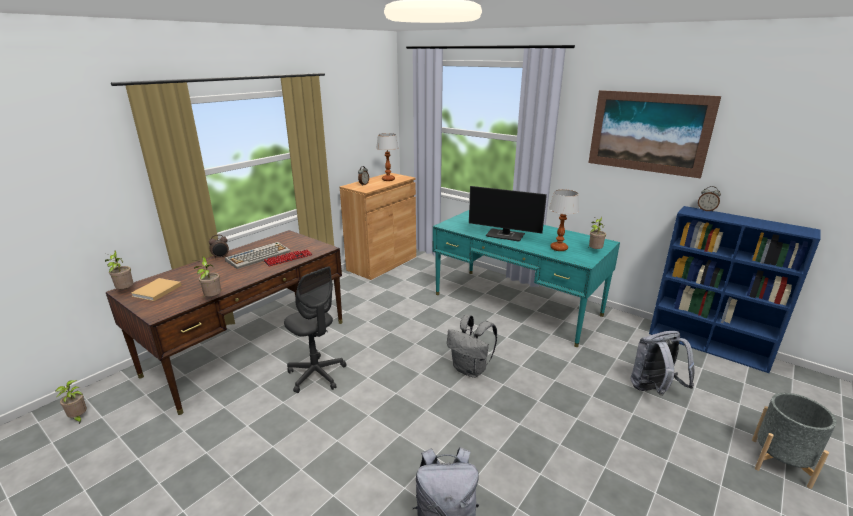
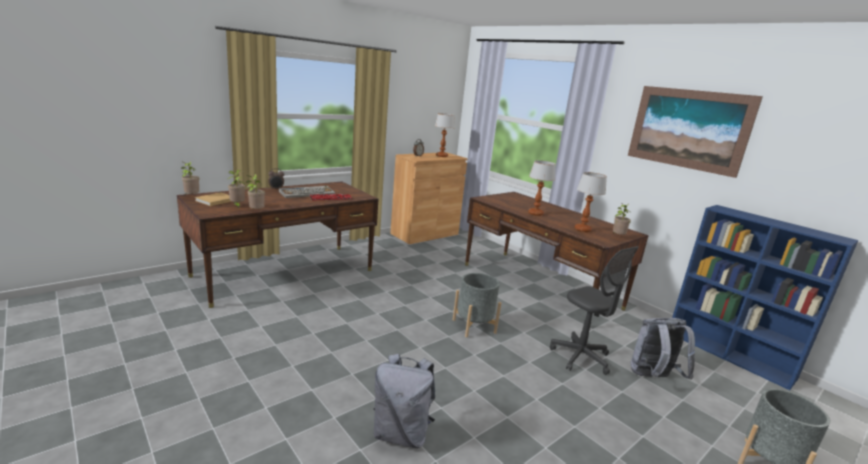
camera: 10 degrees right, 5 degrees down
potted plant [56,380,87,424] -> potted plant moved to [228,170,245,208]
grey office chair [284,266,346,393] -> grey office chair moved to [550,246,639,375]
turquoise desk [433,210,620,347] -> brown desk [465,192,649,311]
grey backpack [447,314,497,378] -> grey planter [453,273,501,337]
monitor [469,186,547,241] -> table lamp [528,160,555,216]
alarm clock [698,186,721,212] -> none

